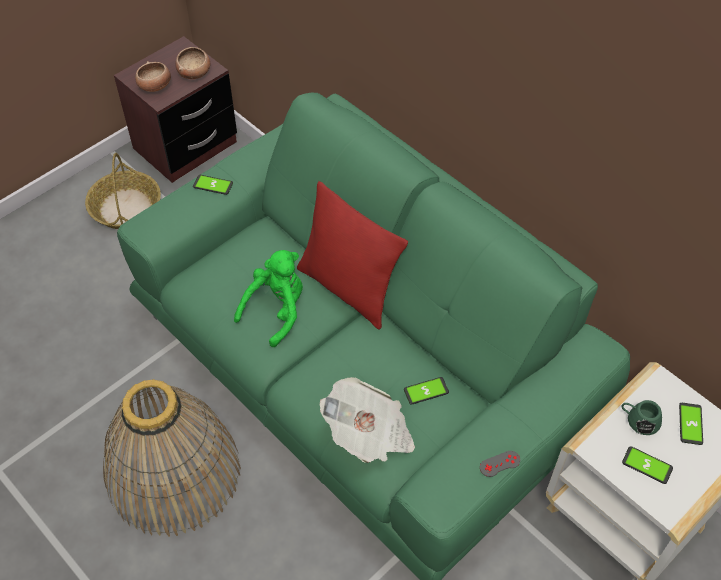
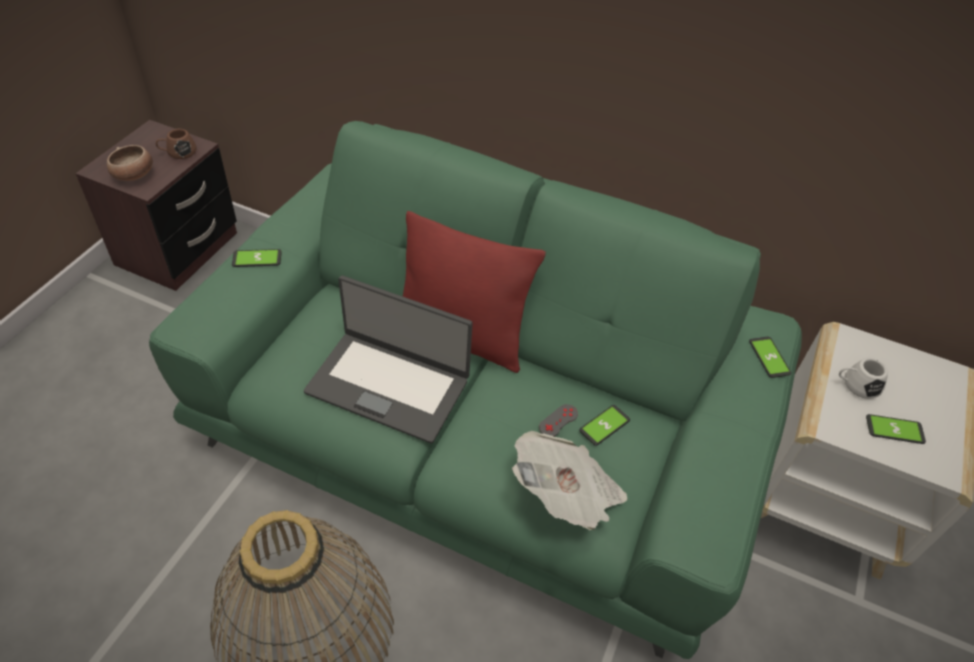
camera: 25 degrees left, 5 degrees down
basket [85,153,161,229] -> none
bowl [175,47,211,79] -> brown mug [156,129,197,159]
green plush toy [234,250,303,347] -> laptop [304,276,473,444]
grey game controller [480,451,520,477] -> grey game controller moved to [539,404,578,436]
green mug [621,400,662,435] -> white mug [839,358,888,399]
phone [679,403,703,445] -> phone moved to [749,337,791,378]

